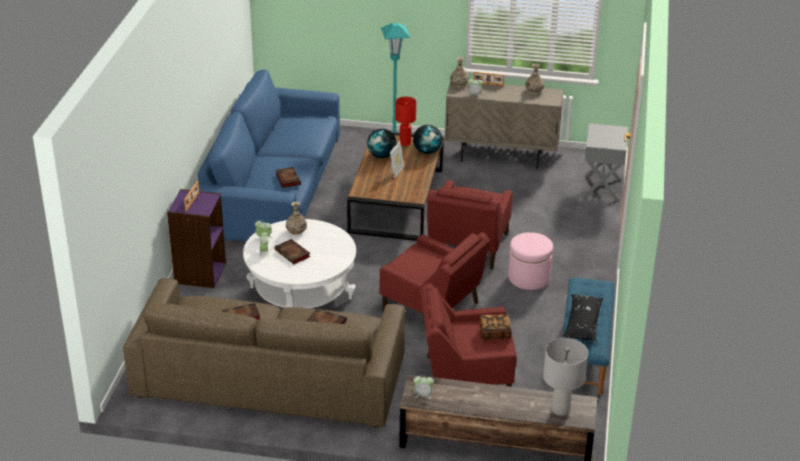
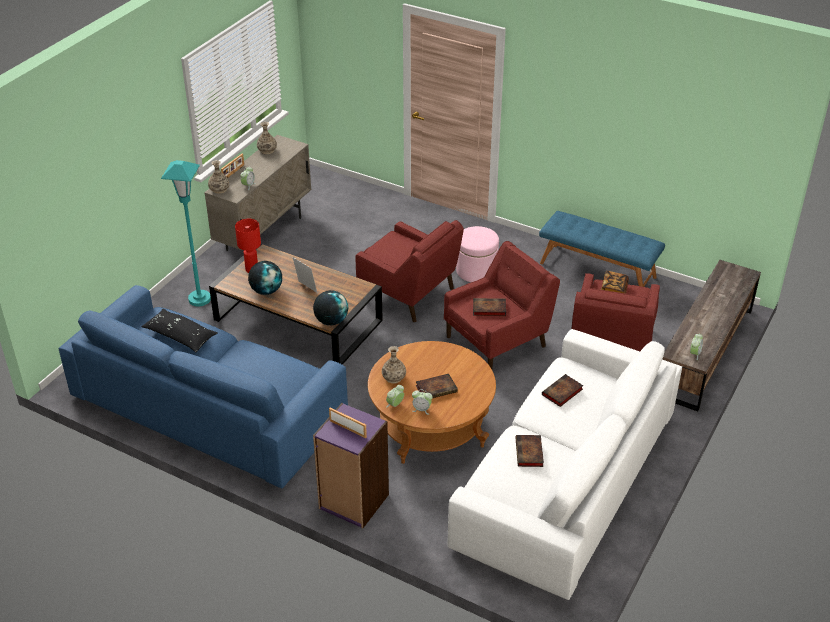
camera: 70 degrees left, 5 degrees up
brown sofa [123,278,405,428] -> white sofa [447,329,682,600]
white coffee table [243,219,356,308] -> brown coffee table [368,341,496,464]
book [276,167,301,188] -> book moved to [473,298,506,316]
globe [413,125,442,154] -> globe moved to [313,290,348,325]
grey table lamp [543,338,588,416] -> none
black pillow [562,294,603,341] -> black pillow moved to [141,309,218,352]
grey nightstand [581,123,628,201] -> none

